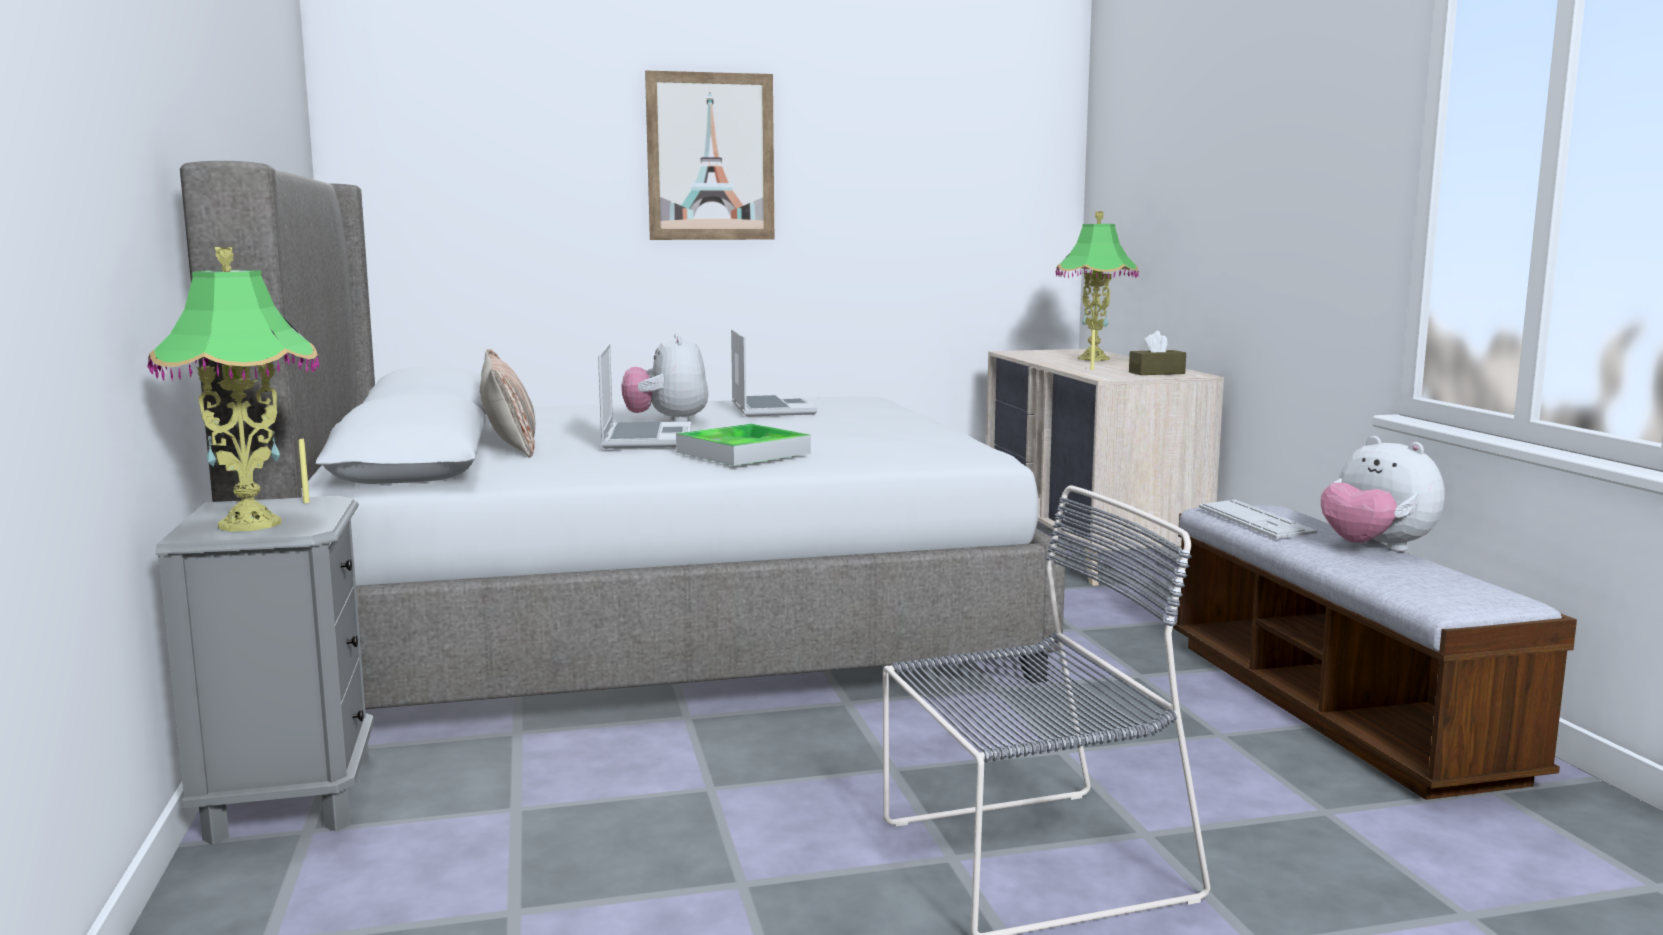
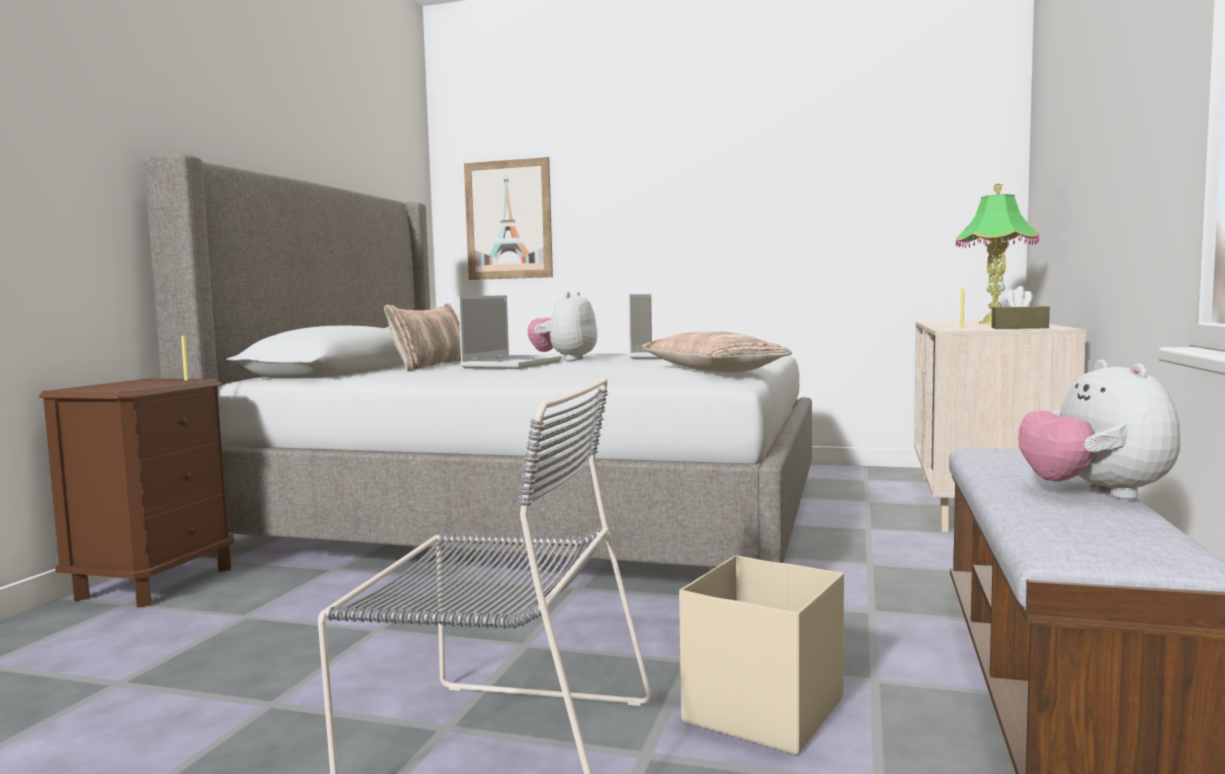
camera: 30 degrees right, 5 degrees down
table lamp [147,247,319,532] -> none
grey nightstand [156,496,374,844] -> brown nightstand [39,378,234,608]
picture [645,71,774,240] -> picture moved to [464,157,553,280]
tray [676,424,811,466] -> none
keyboard [1199,500,1317,539] -> none
none -> pillow [642,331,792,372]
none -> beige storage box [679,555,844,755]

